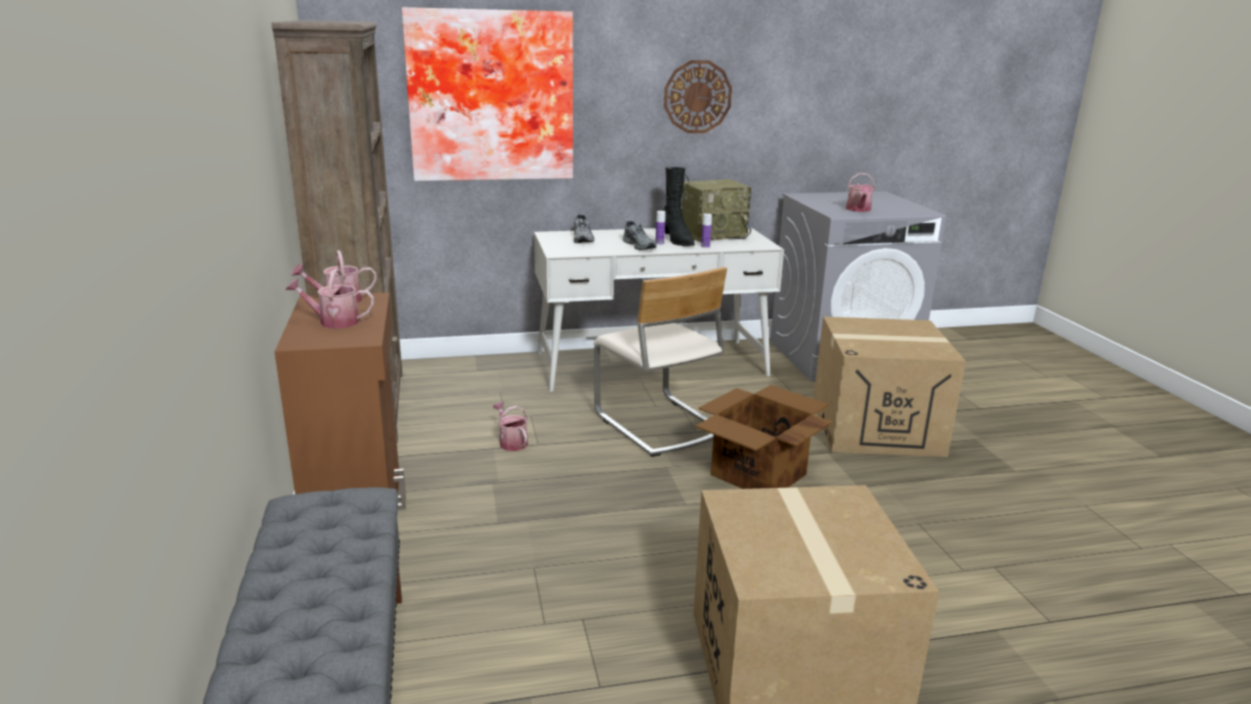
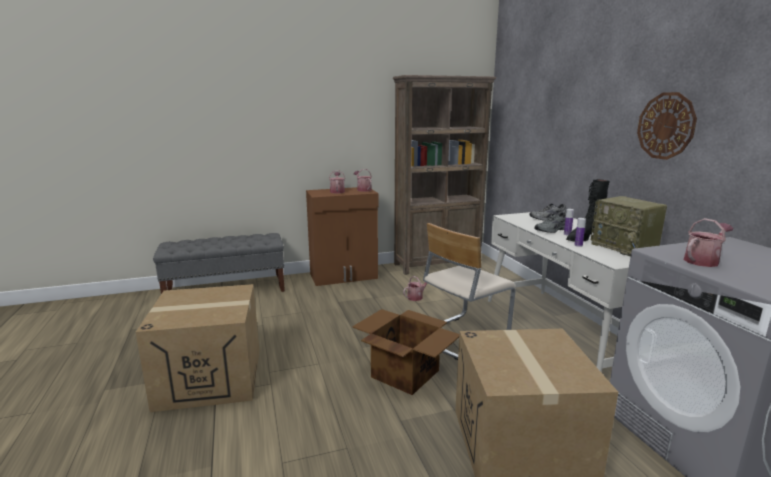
camera: 85 degrees right, 5 degrees down
picture [402,7,573,181] -> none
watering can [846,173,875,212] -> watering can turned 150 degrees clockwise [684,218,734,267]

